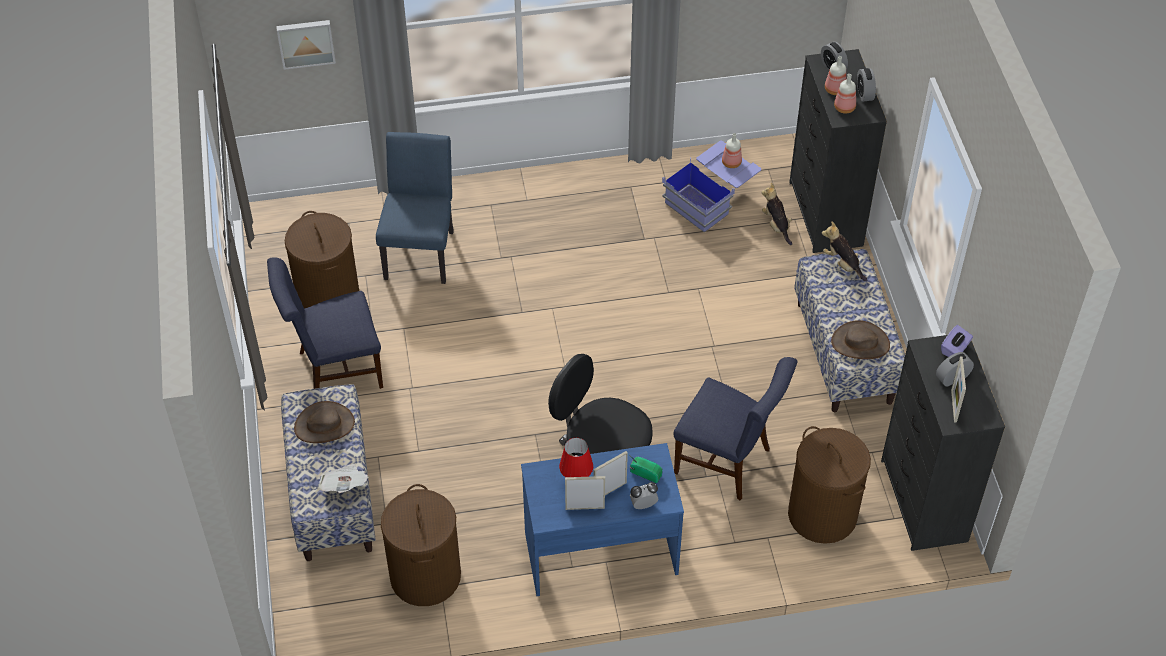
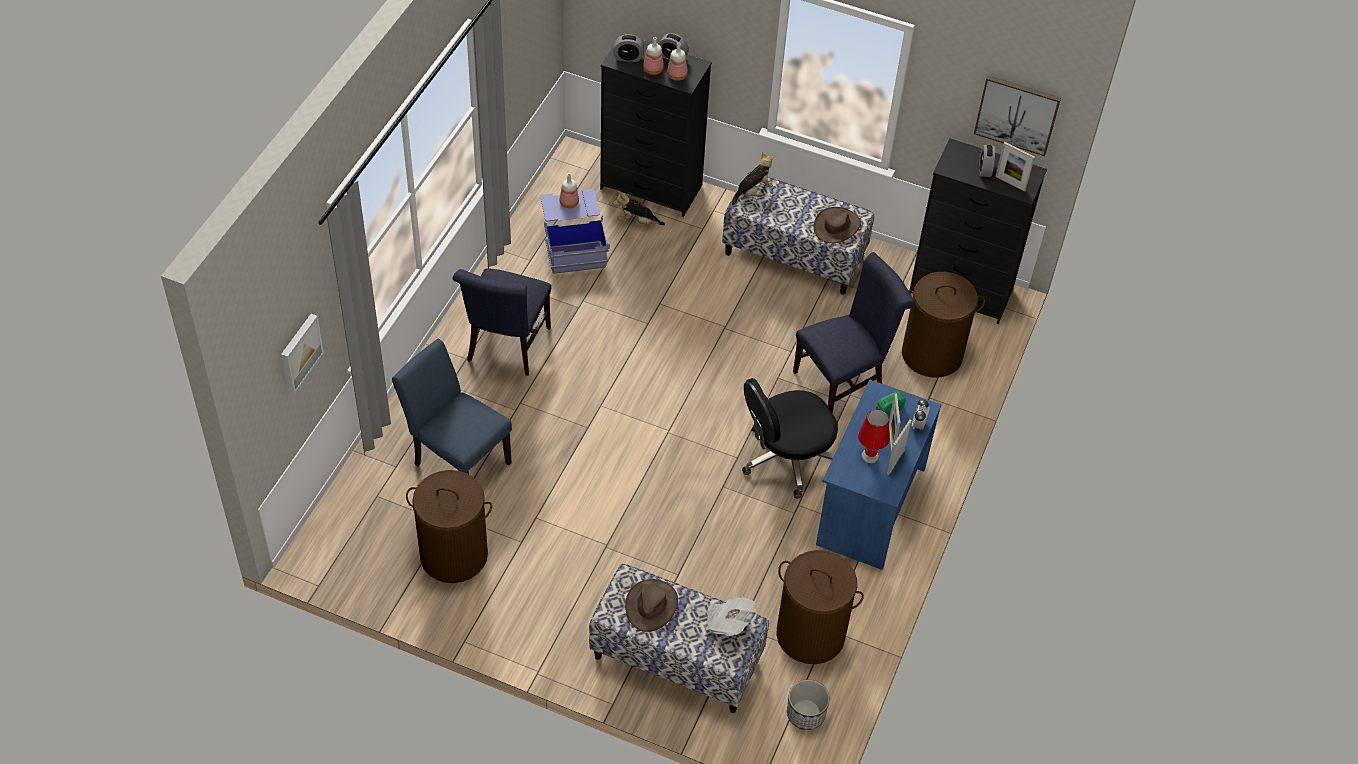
camera: 60 degrees left, 0 degrees up
blue chair [267,257,383,389] -> blue chair moved to [452,268,551,375]
plush toy [822,221,867,281] -> plush toy turned 150 degrees clockwise [732,152,774,205]
purple tissue box [941,325,973,357] -> none
none -> planter [787,679,830,730]
none -> picture [974,75,1061,156]

